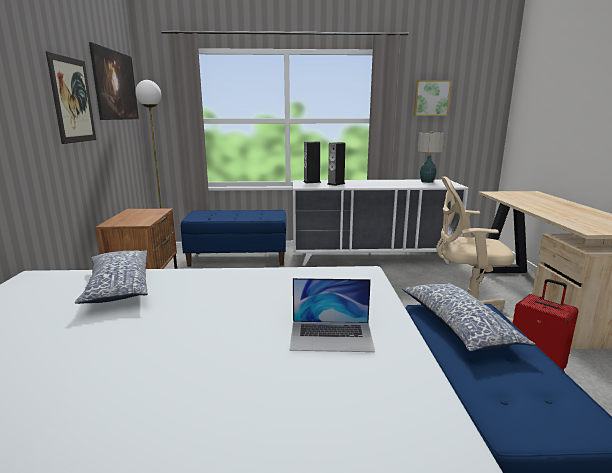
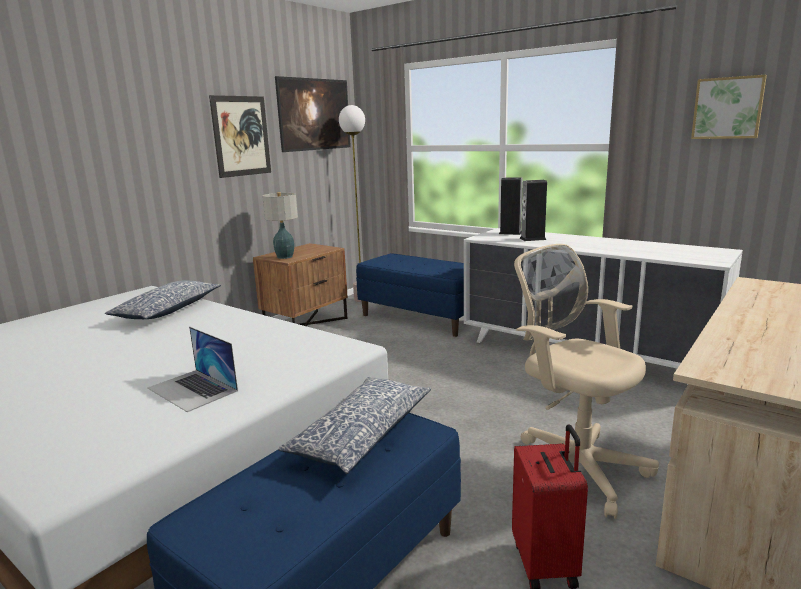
camera: 40 degrees right, 0 degrees up
table lamp [417,131,445,183] -> table lamp moved to [262,192,298,259]

